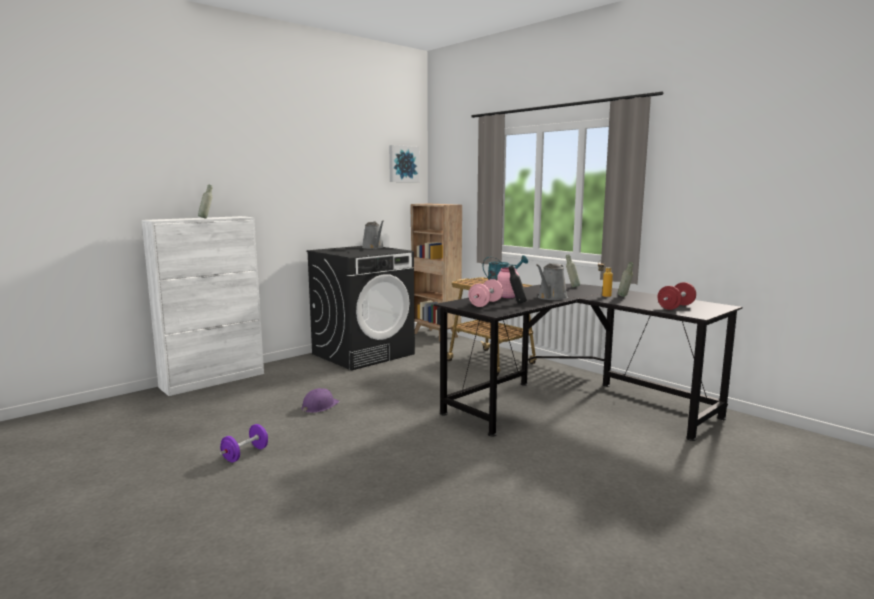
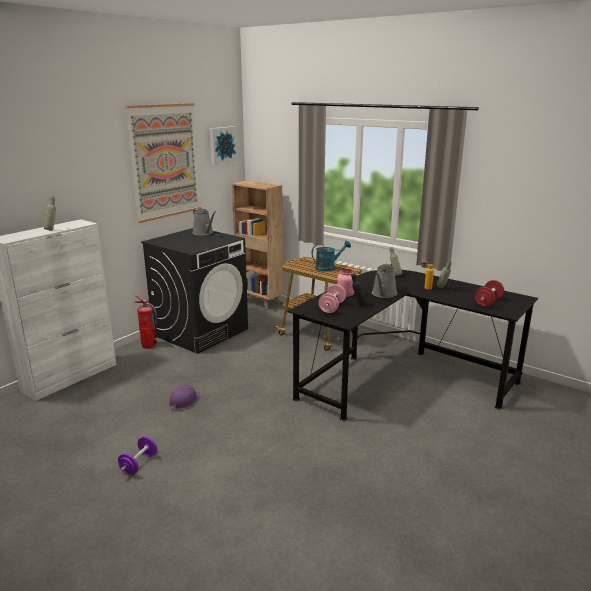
camera: 10 degrees left, 10 degrees up
none -> picture [125,103,201,223]
none -> fire extinguisher [134,296,158,349]

